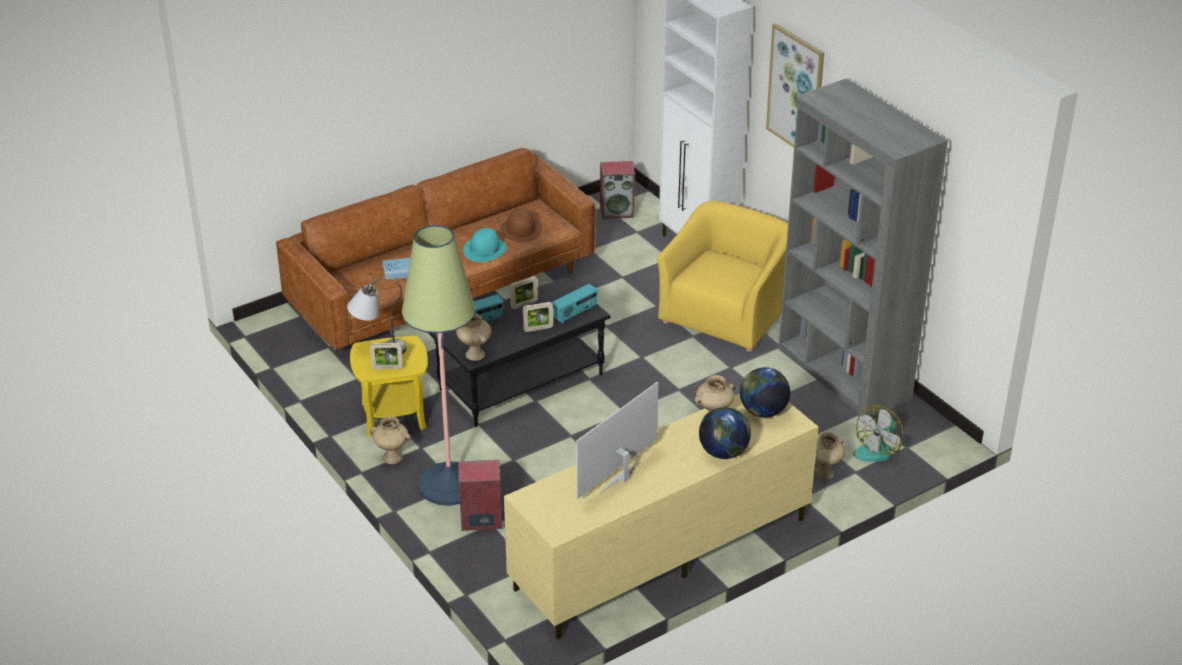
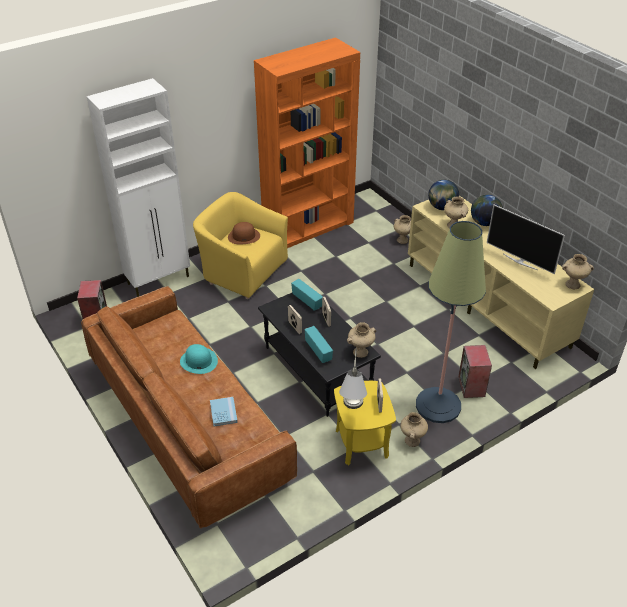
camera: 90 degrees left, 5 degrees up
brown hat [500,208,542,242] -> brown hat moved to [228,222,260,245]
picture [766,23,824,147] -> none
grey bookcase [778,78,948,418] -> orange bookcase [254,37,360,248]
fan [853,405,903,462] -> none
none -> beige vase [562,254,594,289]

